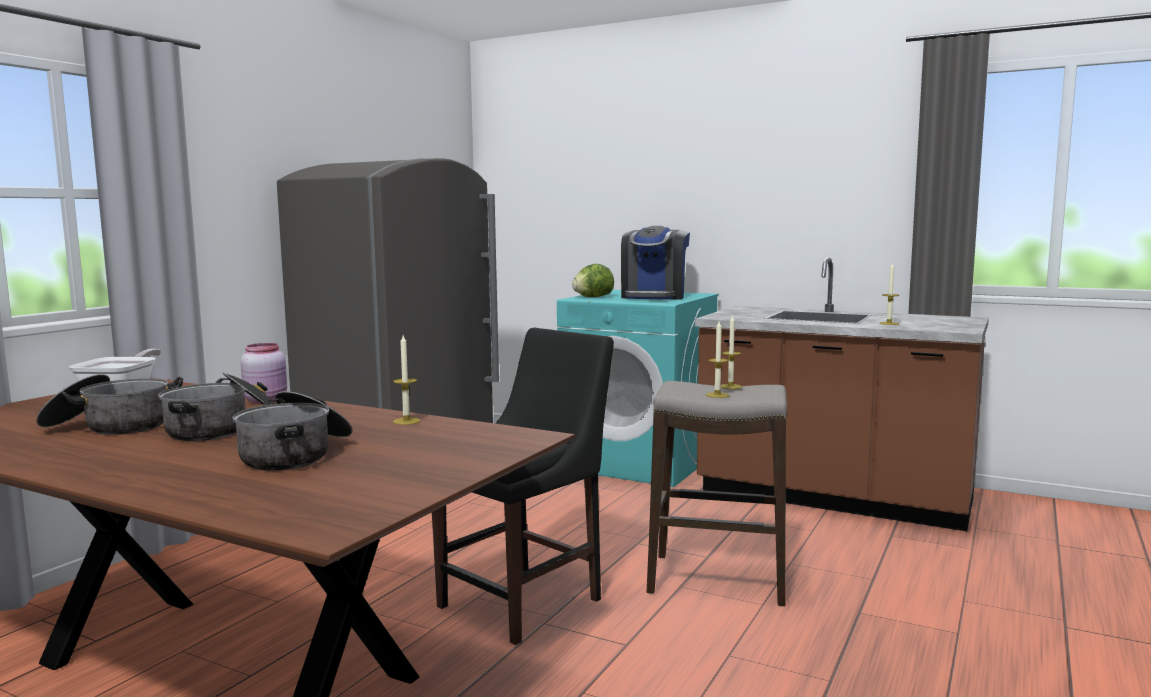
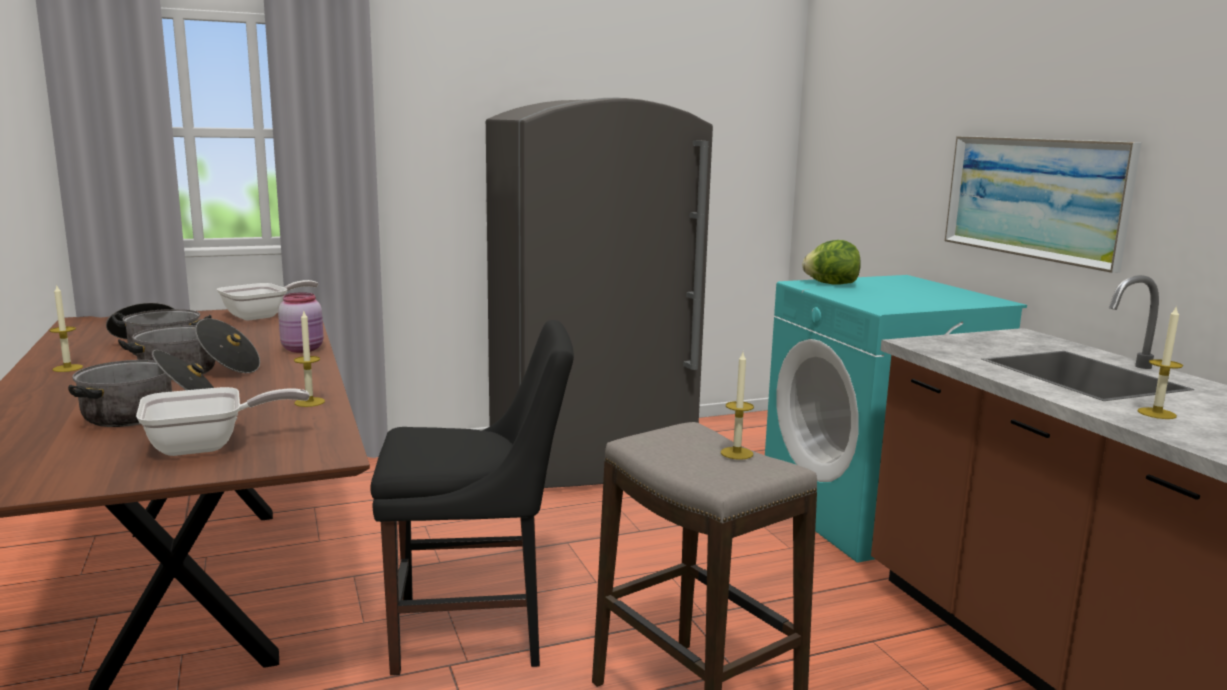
camera: 40 degrees right, 5 degrees up
coffee machine [621,226,690,300] -> none
candle [706,321,729,398] -> candle moved to [49,284,83,372]
none -> frying pan [136,387,310,456]
none -> picture [945,136,1142,273]

